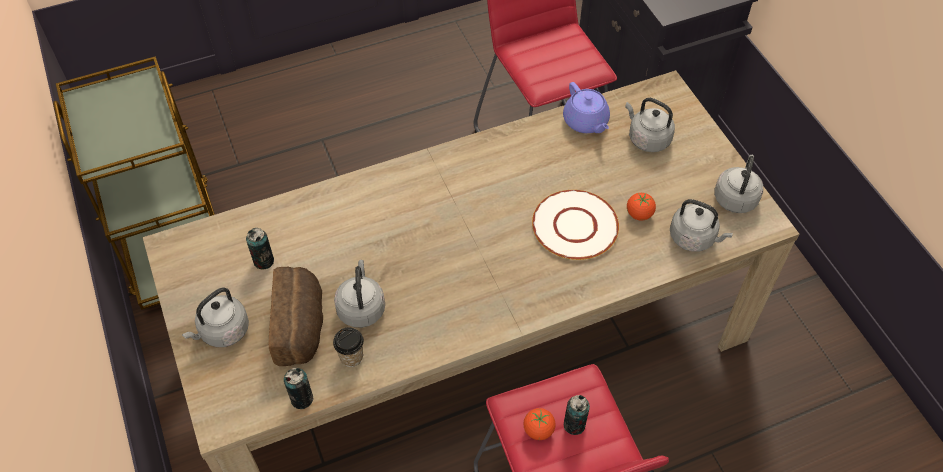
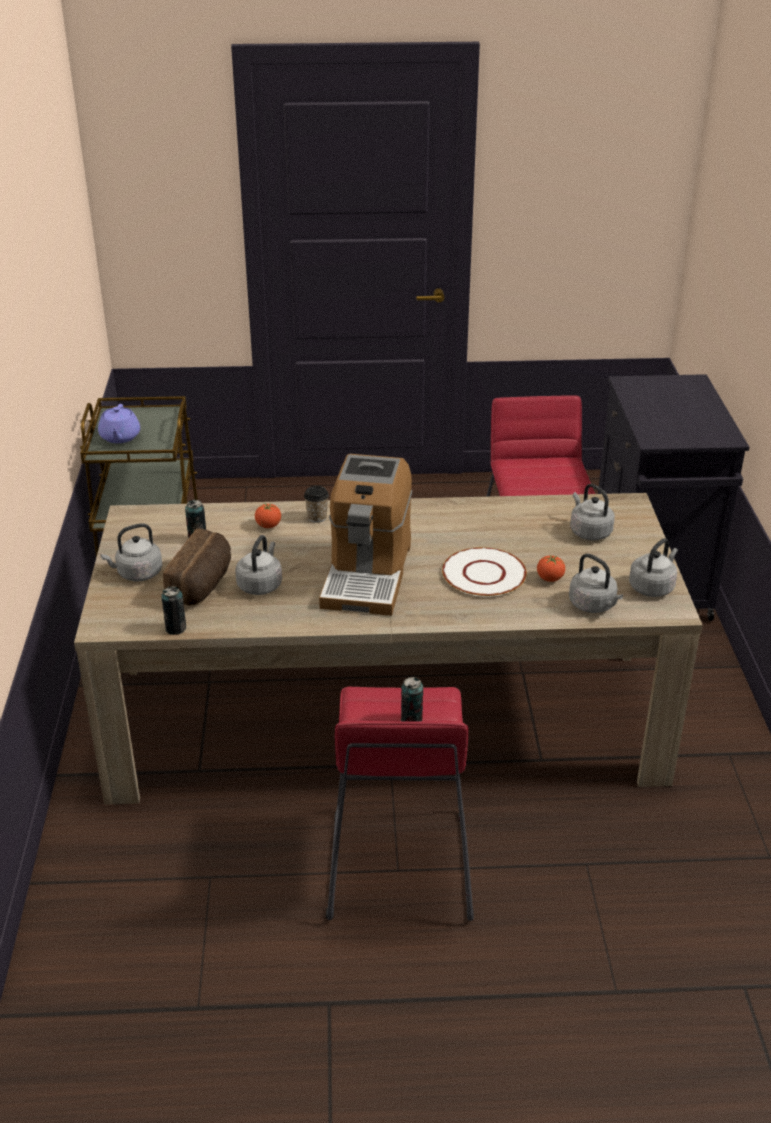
camera: 20 degrees right, 20 degrees down
cup [333,328,364,367] -> cup moved to [304,486,329,523]
tomato [523,408,556,440] -> tomato moved to [255,503,281,528]
purple teapot [563,82,610,133] -> purple teapot moved to [98,404,140,443]
none -> coffee machine [319,454,412,616]

